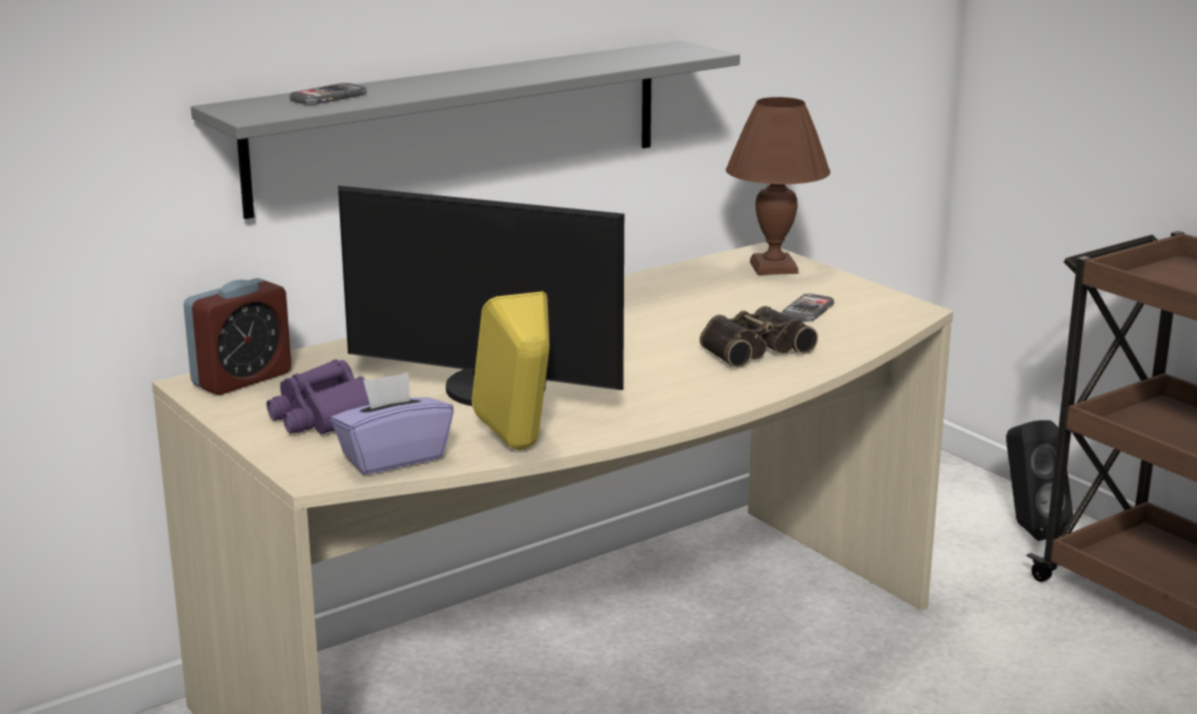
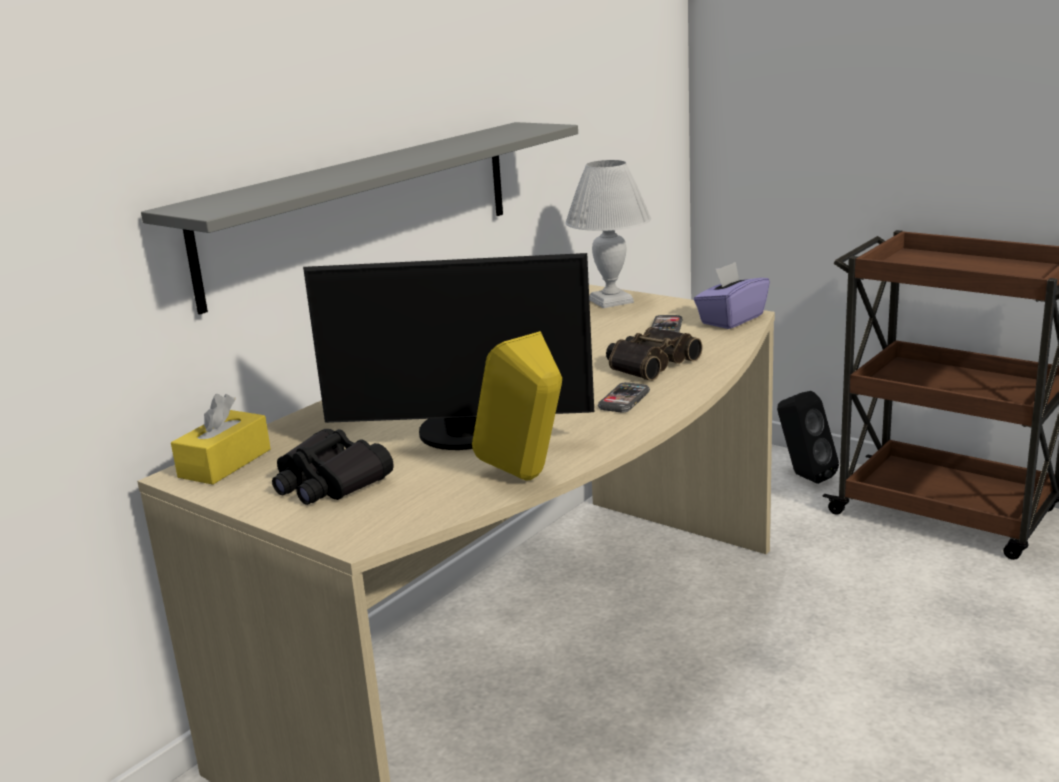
camera: 15 degrees left, 0 degrees up
alarm clock [183,278,291,395] -> yellow tissue box [171,394,271,485]
purple binoculars [266,359,370,435] -> black binoculars [272,429,394,505]
phone [289,83,367,105] -> phone moved to [598,382,650,413]
purple tissue box [330,372,454,475] -> purple tissue box moved to [694,262,770,329]
brown table lamp [726,97,830,275] -> white table lamp [565,160,651,308]

